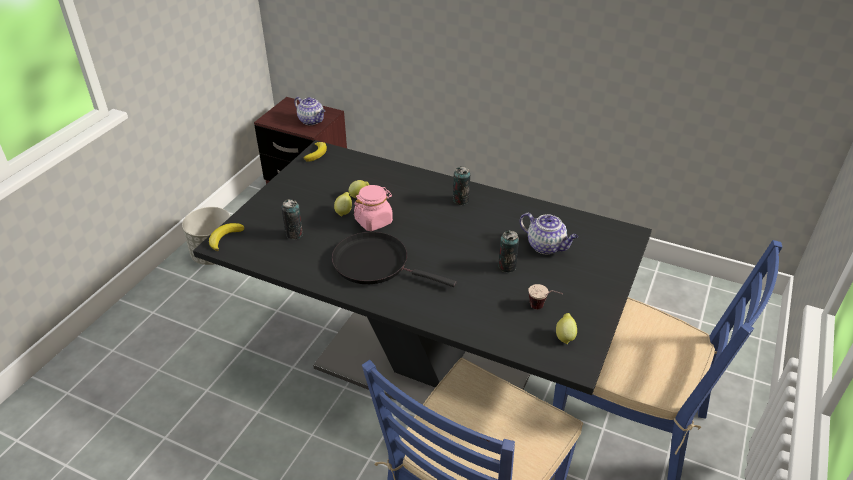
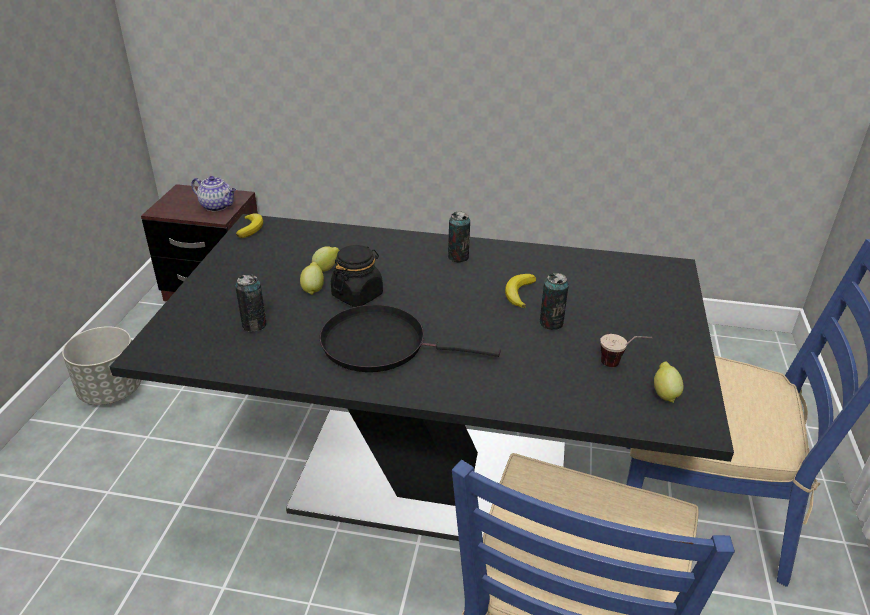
camera: 15 degrees left, 5 degrees down
banana [209,223,244,251] -> banana moved to [505,274,536,308]
pink jar [354,185,393,231] -> black jar [331,245,383,307]
teapot [520,213,578,254] -> none

